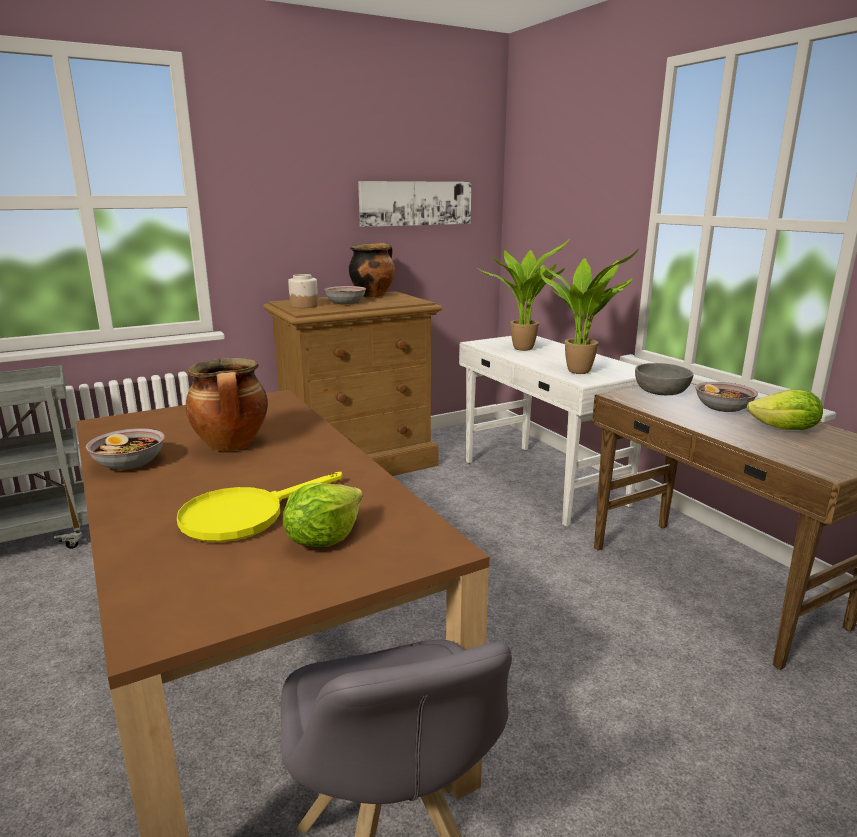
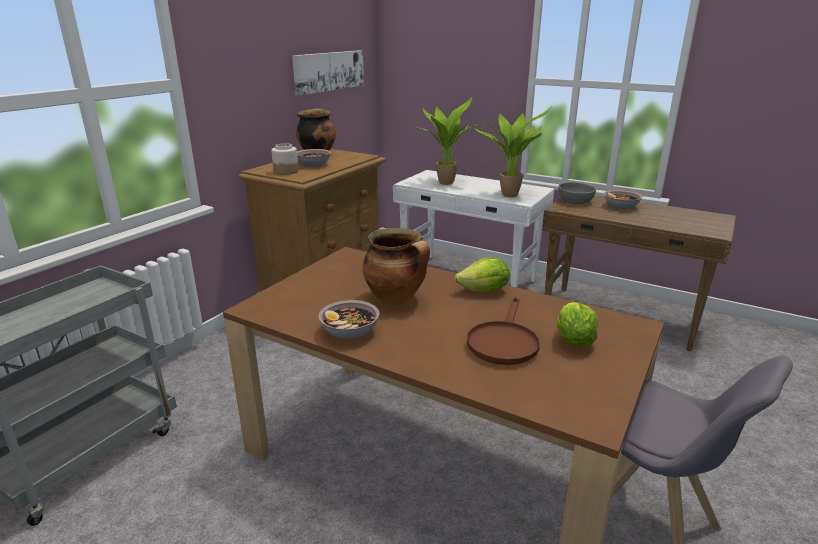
camera: 30 degrees left, 5 degrees up
yellow frying pan [177,472,342,542] -> brown frying pan [467,297,540,365]
lettuce [747,389,823,430] -> lettuce moved to [455,257,510,292]

